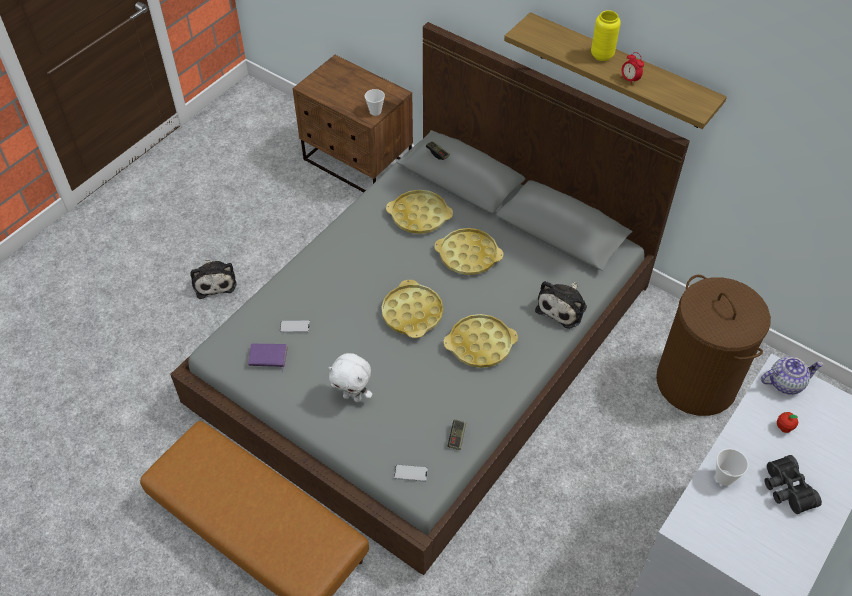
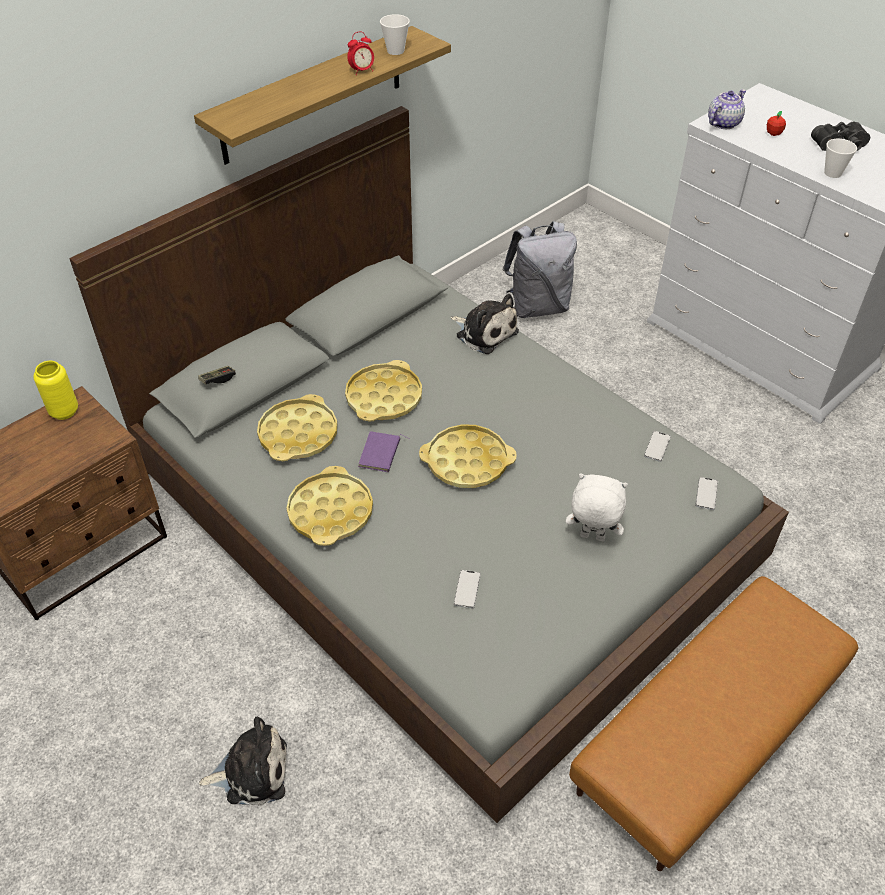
camera: 80 degrees left, 5 degrees down
purple book [248,344,288,372] -> purple book moved to [358,431,410,472]
white plush toy [328,353,372,402] -> white plush toy turned 105 degrees counterclockwise [566,474,628,541]
cup [365,89,385,116] -> cup moved to [380,14,410,55]
yellow tray [444,314,518,368] -> yellow tray moved to [287,466,373,546]
game controller [448,419,466,450] -> phone [644,431,671,462]
yellow vase [591,10,621,61] -> yellow vase moved to [34,361,78,420]
brown laundry basket [656,275,771,416] -> grey backpack [503,221,577,318]
teapot [761,357,824,395] -> teapot turned 45 degrees clockwise [708,89,746,129]

